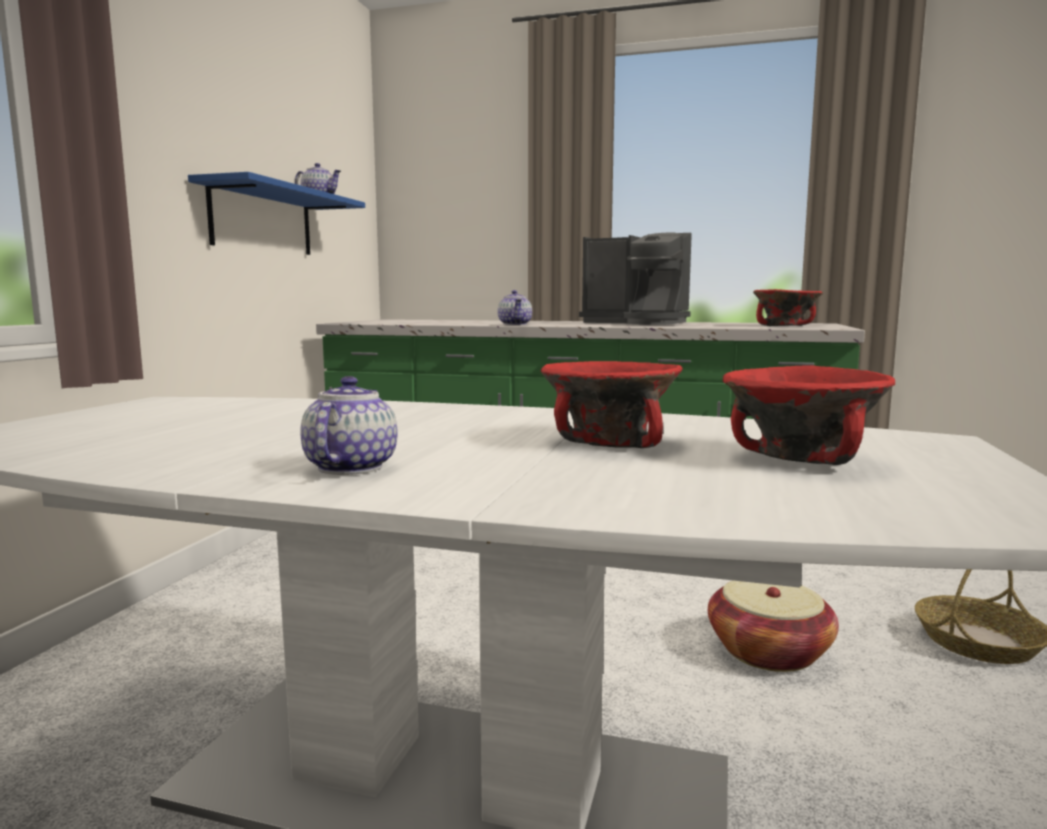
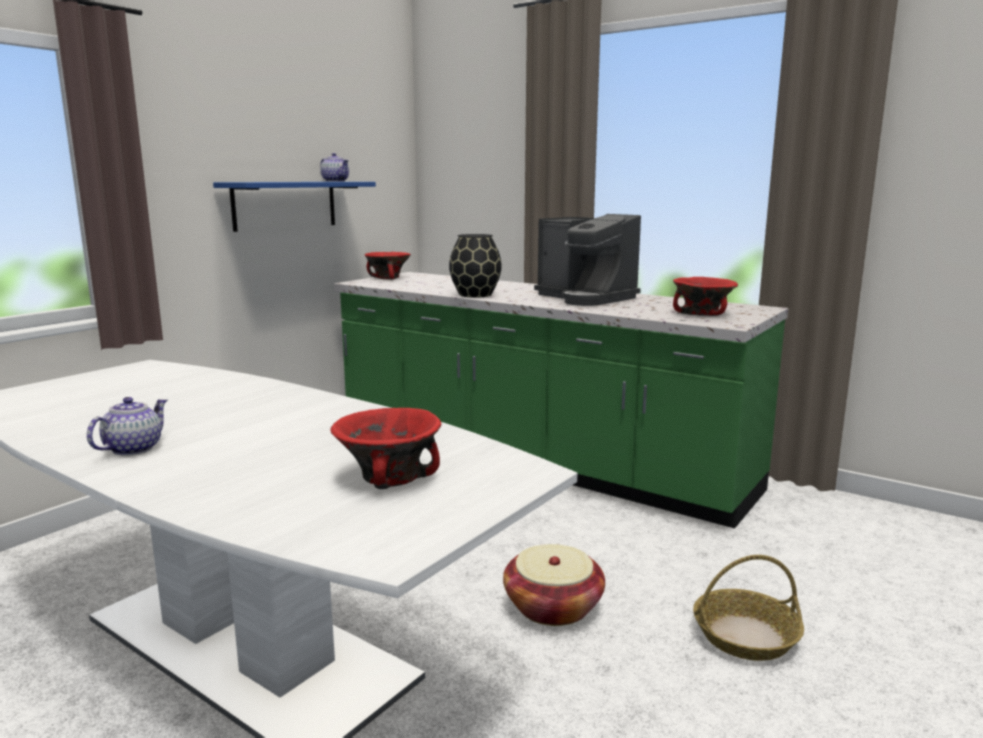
camera: 20 degrees right, 5 degrees up
teapot [498,290,532,325] -> black vase [449,234,502,297]
red bowl [540,361,683,448] -> red bowl moved to [365,252,411,280]

